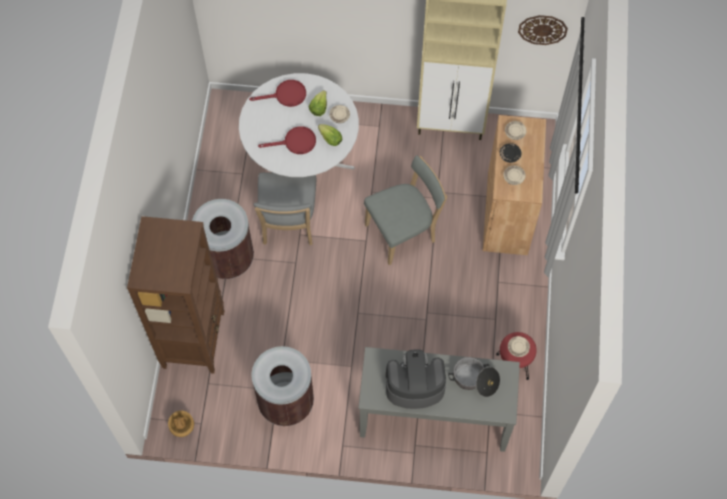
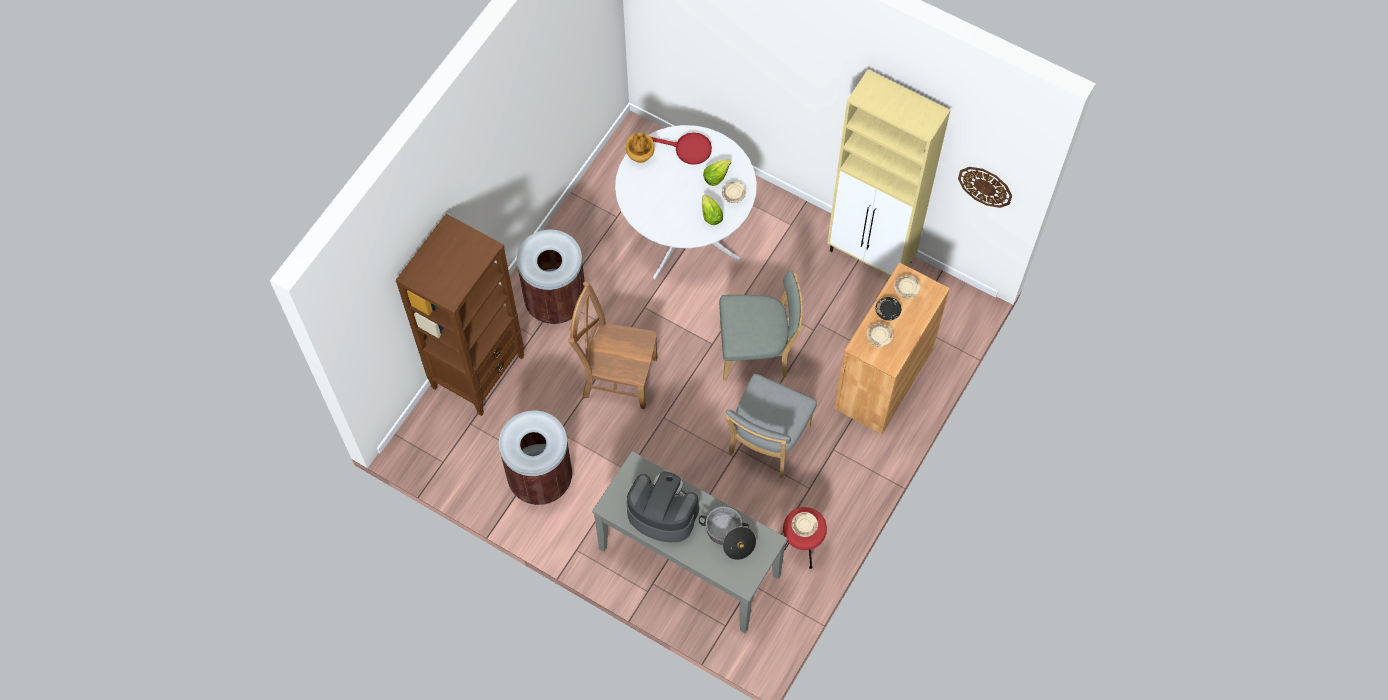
camera: 25 degrees right, 0 degrees up
brown vase [168,411,194,437] -> brown vase moved to [626,133,655,163]
grey chair [253,172,316,245] -> grey chair moved to [725,374,817,478]
red frying pan [258,126,316,154] -> none
none -> brown chair [568,281,657,409]

